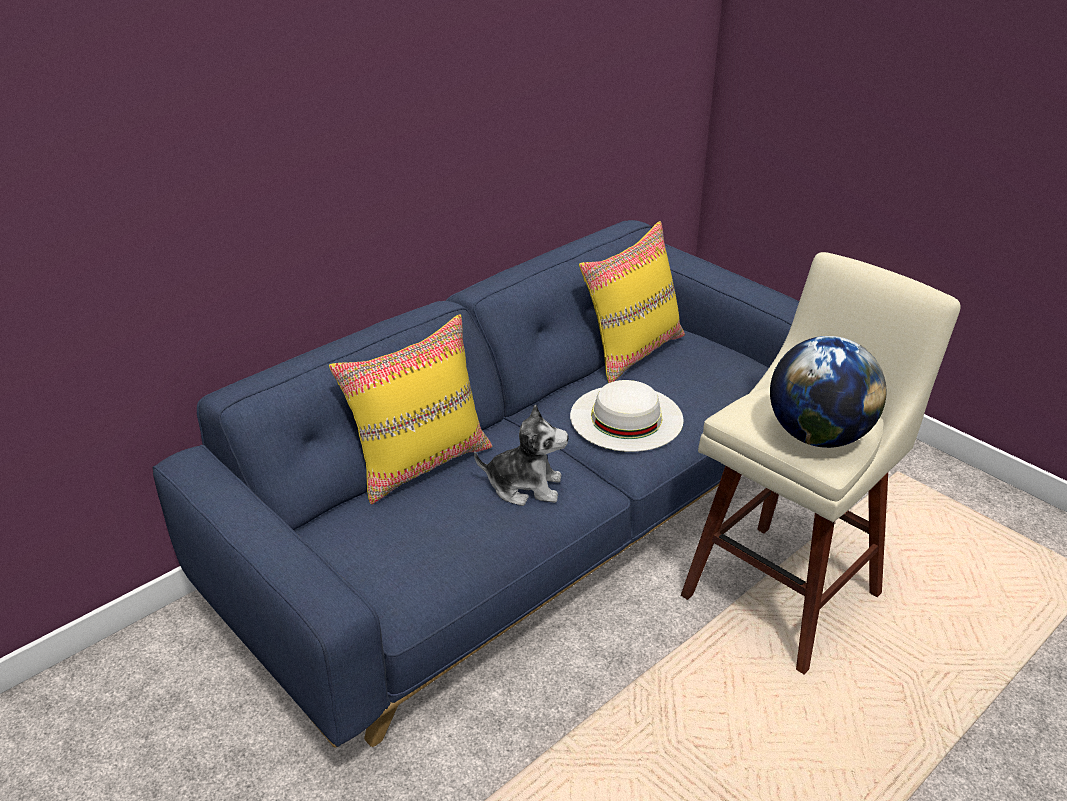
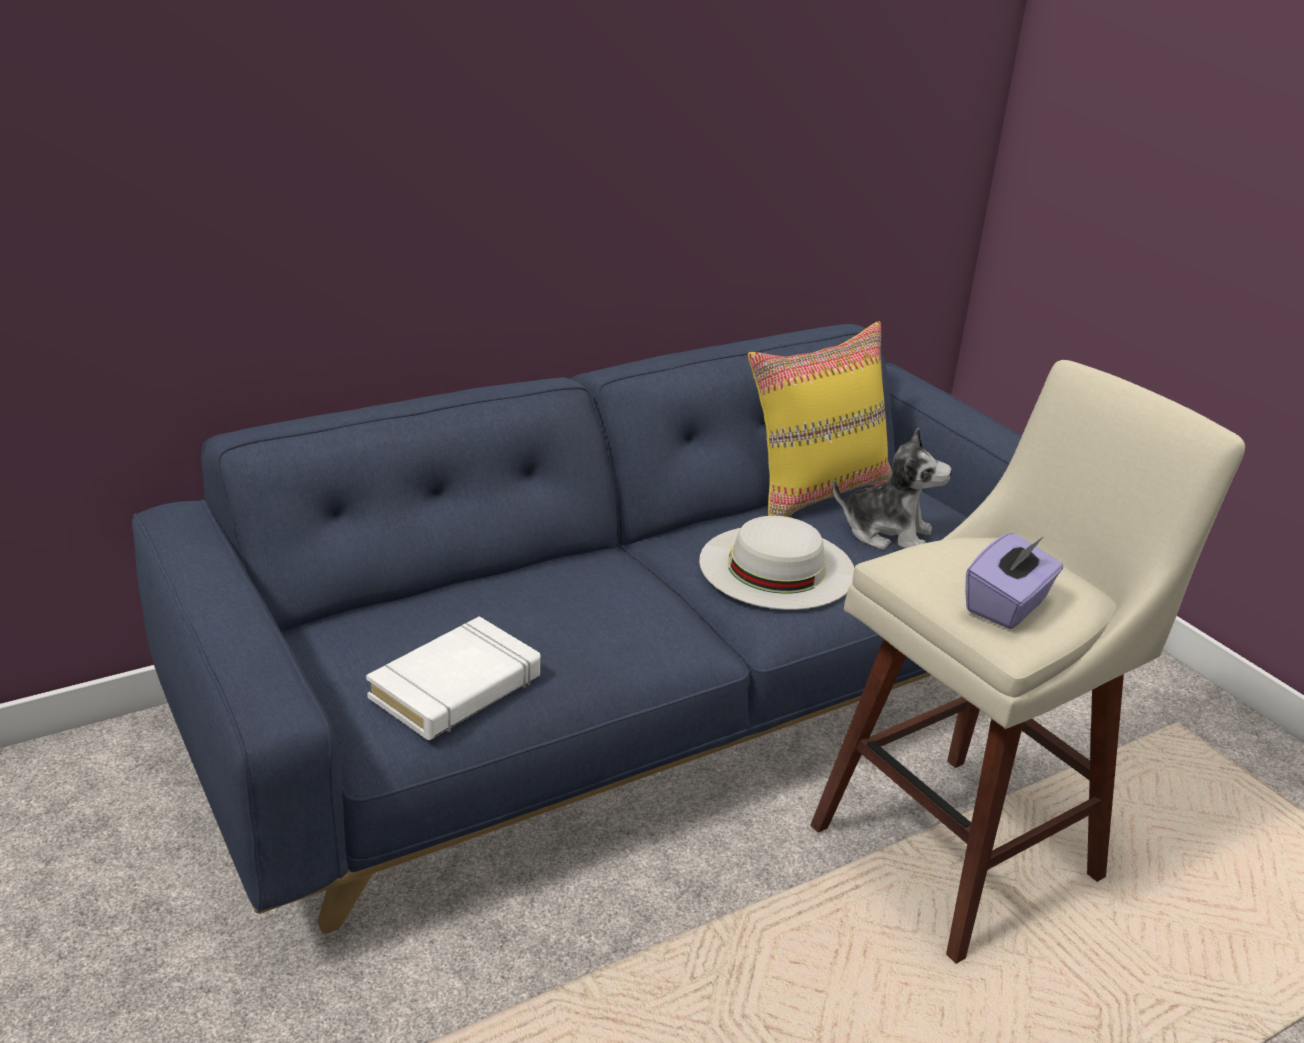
camera: 10 degrees right, 5 degrees down
yellow pillow [329,314,492,505] -> none
plush toy [474,404,568,506] -> plush toy moved to [833,428,952,550]
globe [770,336,887,448] -> purple tissue box [965,533,1063,629]
none -> white book [366,616,540,740]

